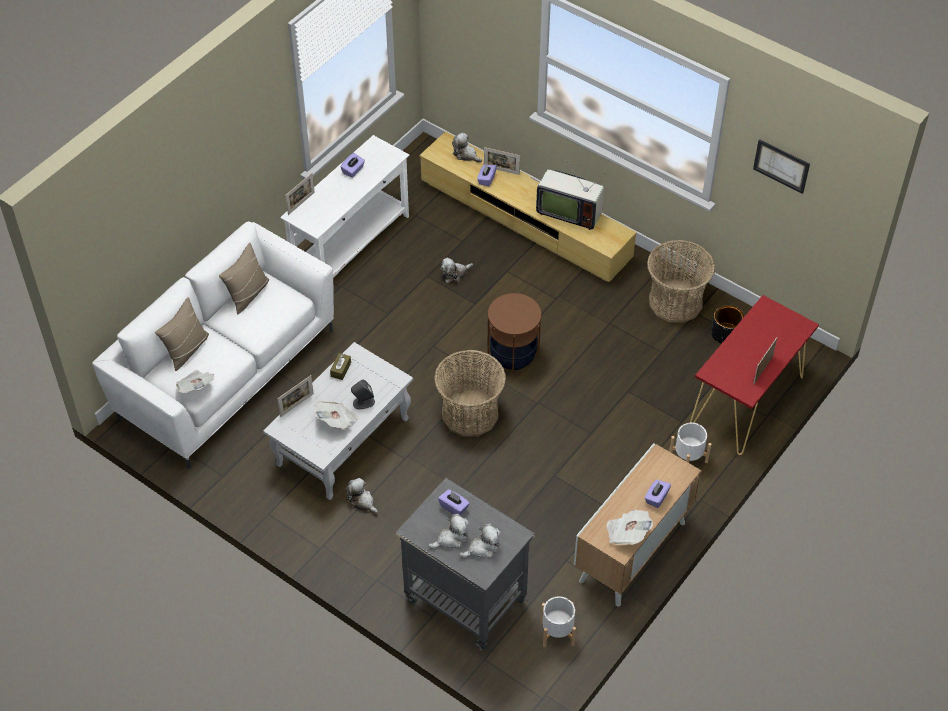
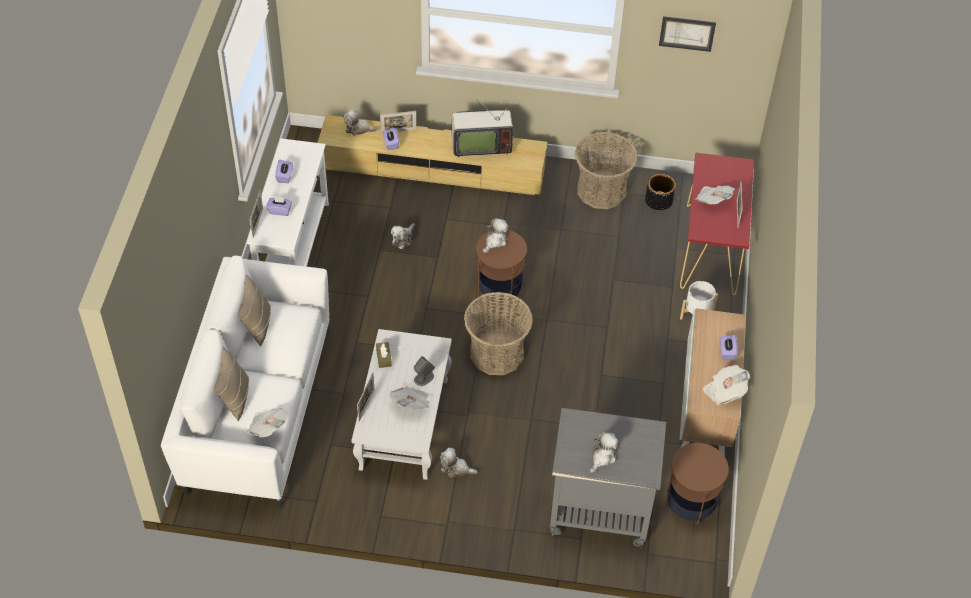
camera: 30 degrees left, 0 degrees up
purple tissue box [438,489,470,515] -> purple tissue box moved to [266,196,292,216]
plush toy [459,523,501,559] -> plush toy moved to [483,218,508,253]
white planter [541,596,576,647] -> brown side table [666,443,729,525]
none -> newspaper [695,185,735,204]

